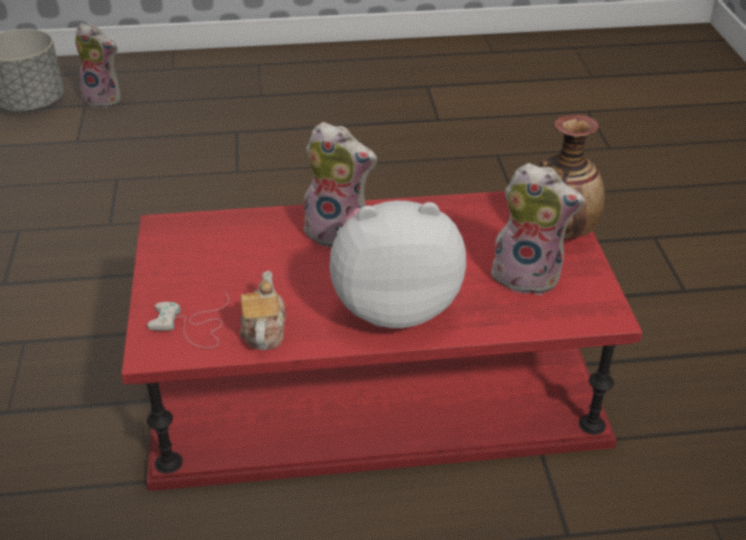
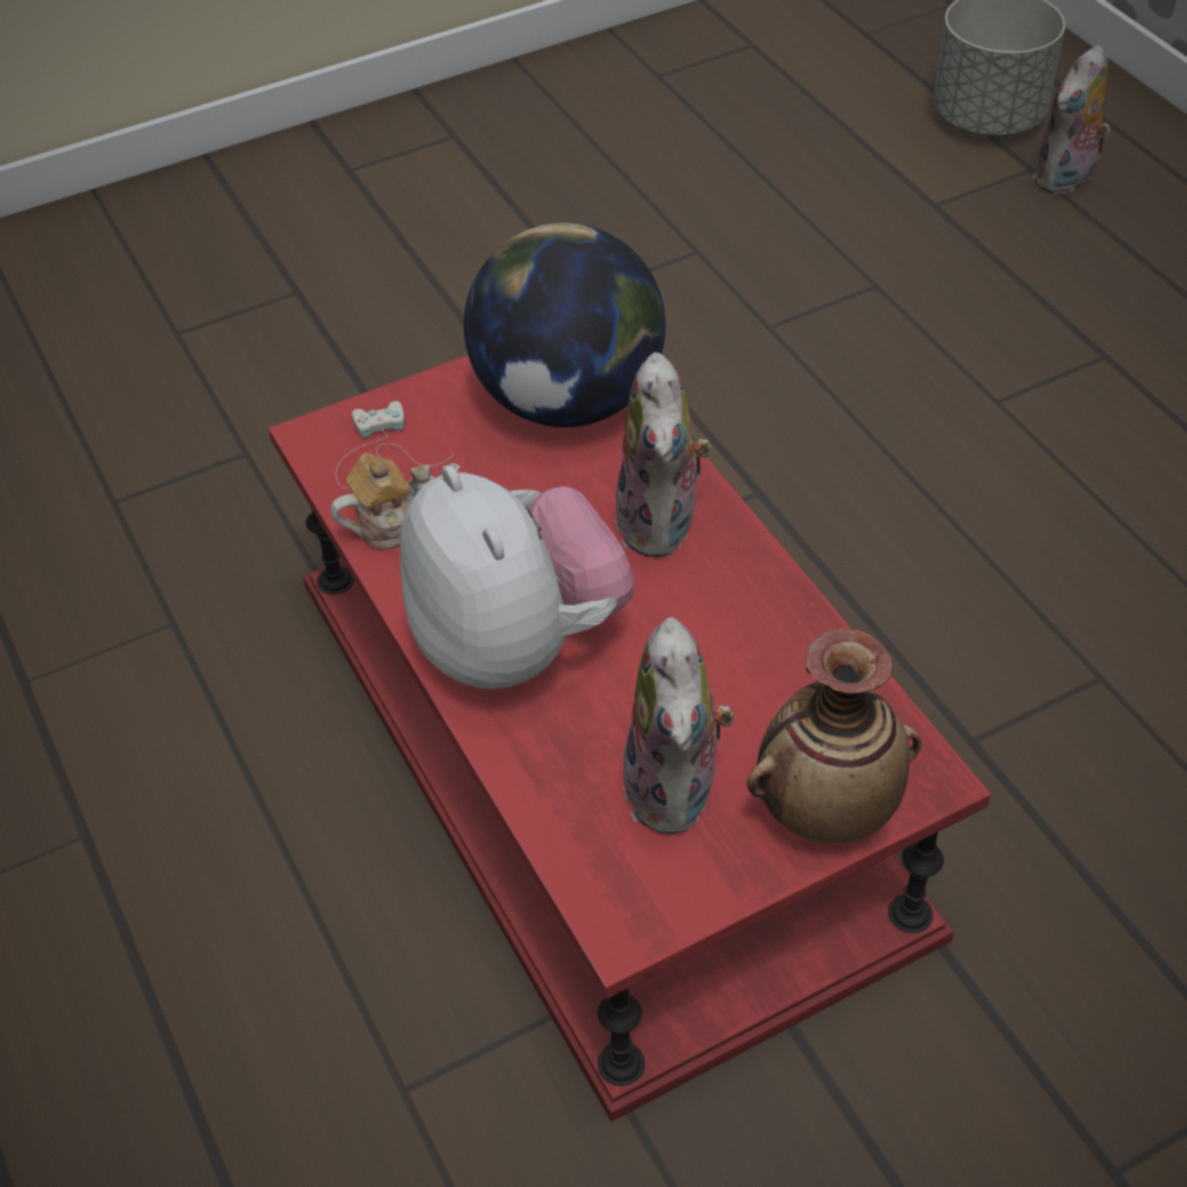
camera: 70 degrees right, 10 degrees up
plush toy [75,23,121,108] -> plush toy turned 45 degrees clockwise [1032,45,1110,194]
none -> globe [464,223,666,427]

